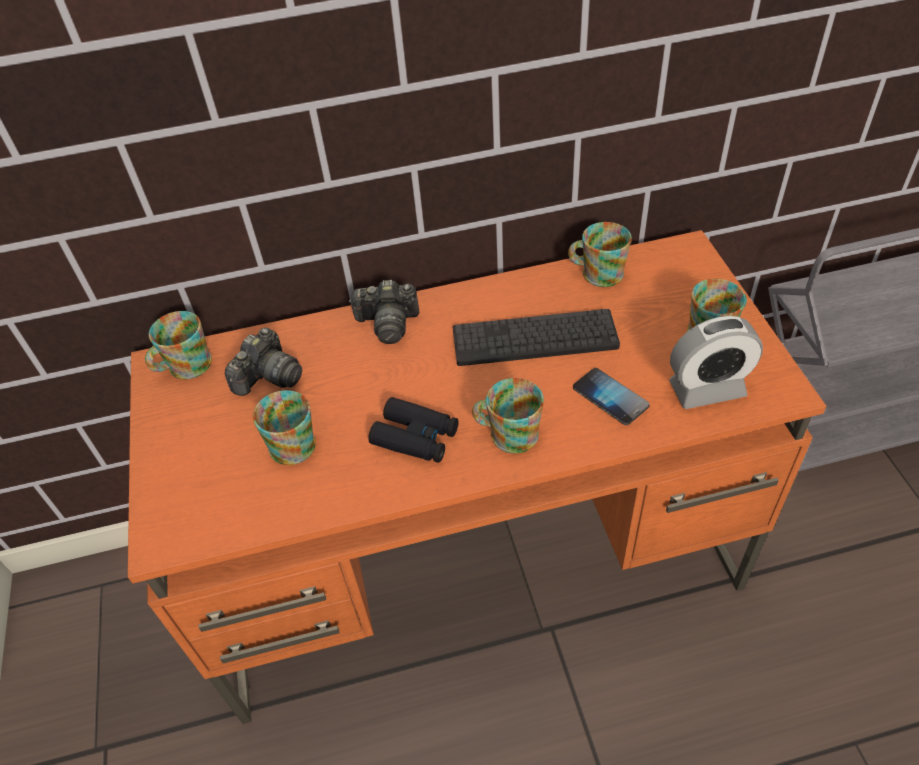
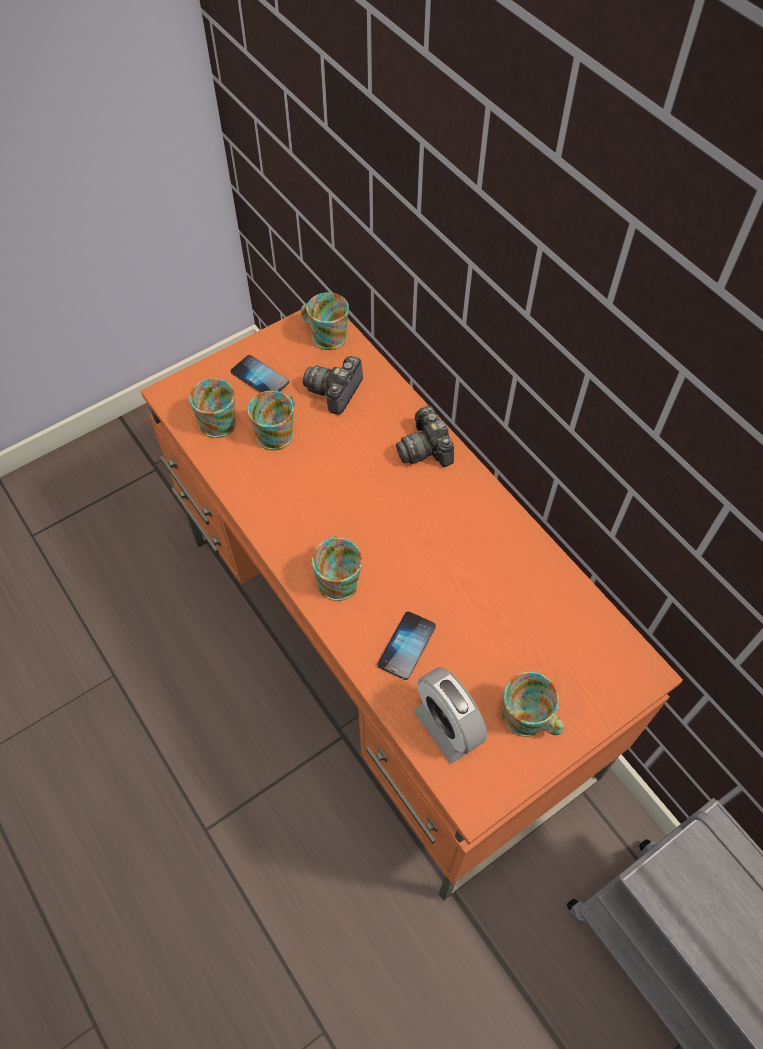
camera: 65 degrees right, 10 degrees up
camera [225,328,302,396] -> camera turned 105 degrees clockwise [303,356,363,415]
black binoculars [368,397,459,463] -> none
keyboard [453,309,620,366] -> none
mug [568,222,632,287] -> mug moved to [189,378,236,438]
none -> phone [231,355,289,393]

